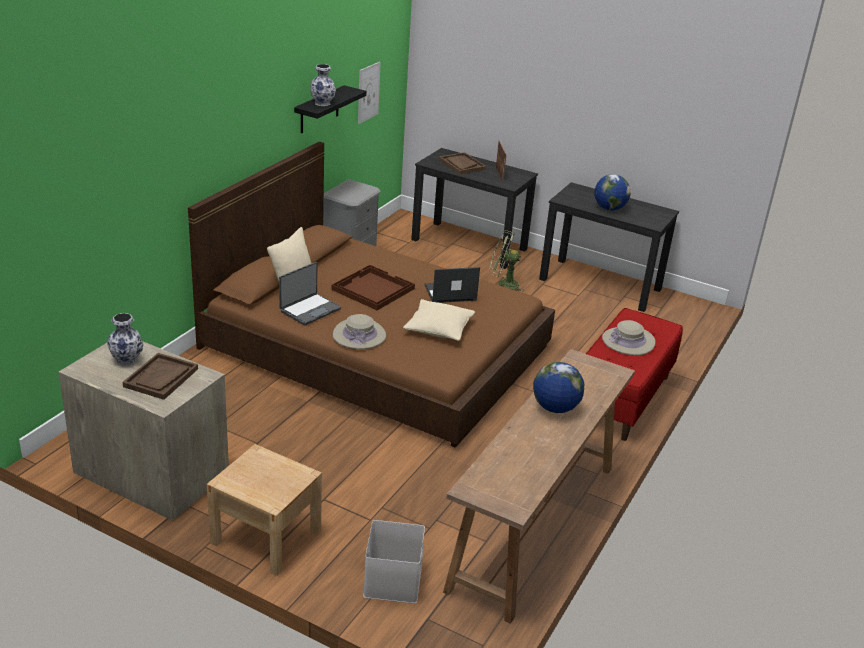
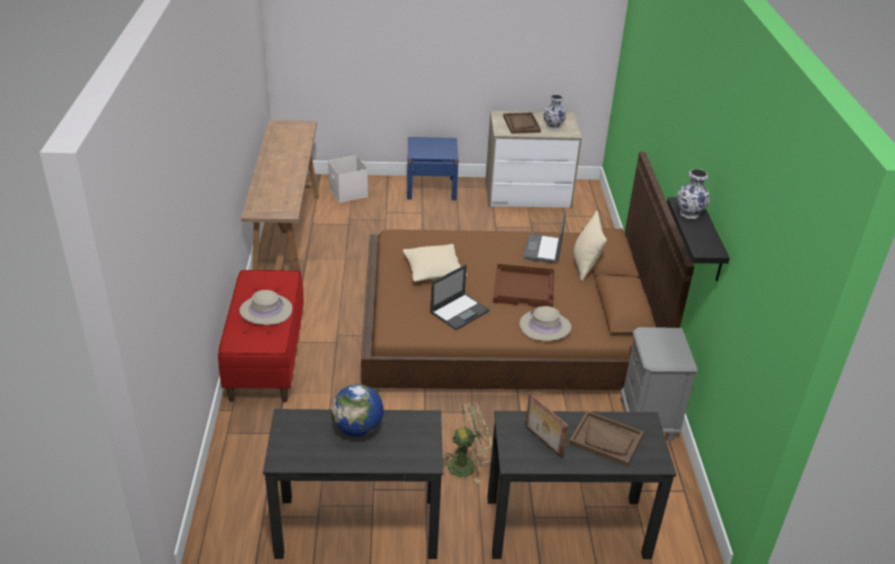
camera: 150 degrees right, 5 degrees up
beige nightstand [207,444,322,576] -> blue nightstand [407,137,459,200]
beige hat [333,314,386,349] -> beige hat moved to [520,306,572,341]
picture [358,62,381,124] -> none
globe [533,362,584,413] -> none

